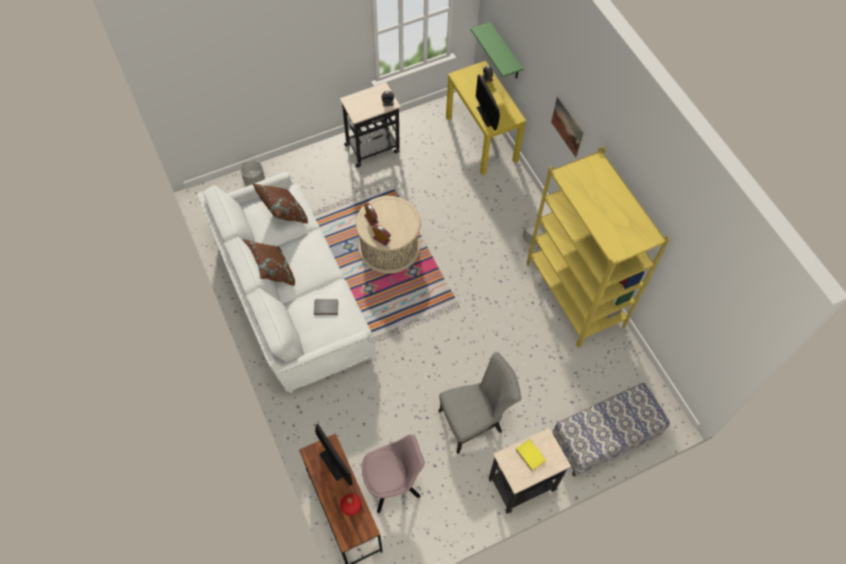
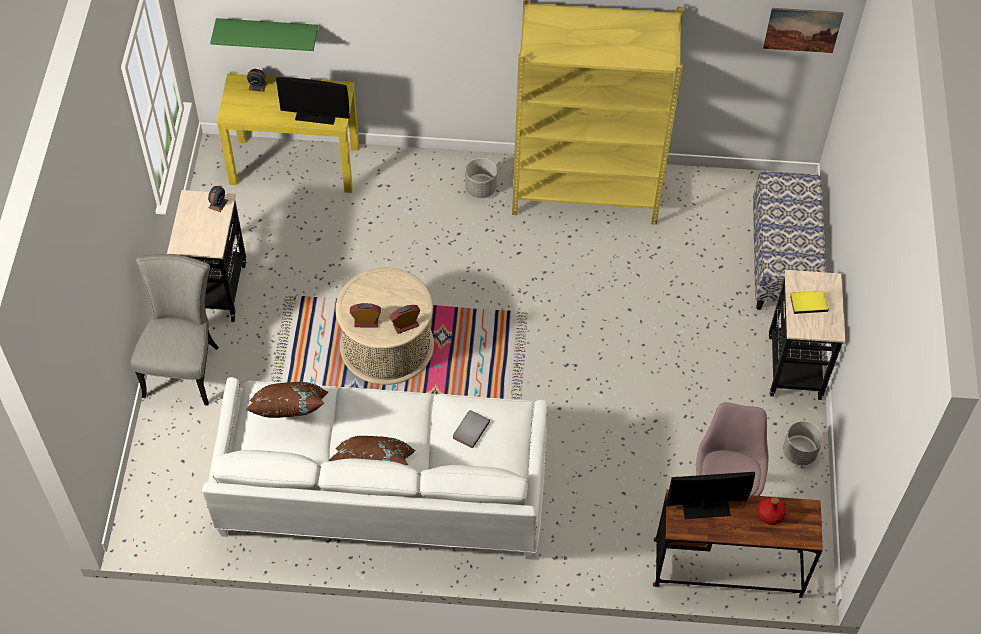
camera: 60 degrees left, 5 degrees down
grey planter [240,160,265,186] -> grey planter moved to [783,421,823,465]
grey chair [438,352,521,454] -> grey chair moved to [130,254,219,406]
picture [551,96,584,157] -> picture moved to [763,8,844,53]

